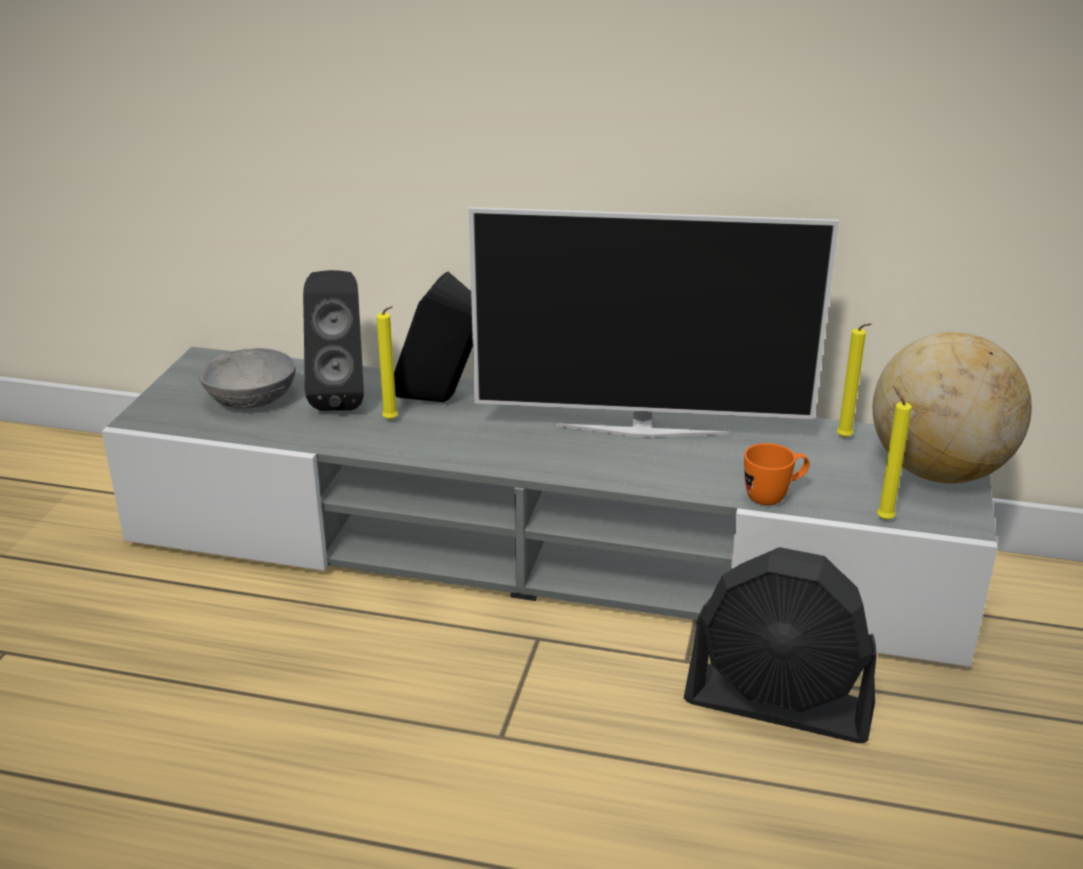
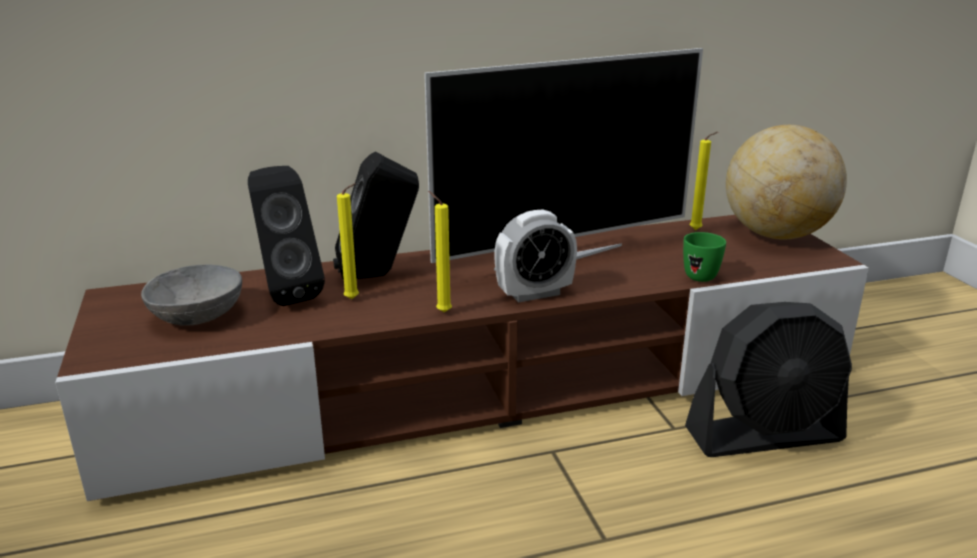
camera: 30 degrees left, 5 degrees down
grey tv stand [102,347,998,667] -> brown tv stand [55,215,869,501]
orange mug [744,443,810,505] -> green mug [683,232,726,282]
yellow candle [877,386,912,520] -> yellow candle moved to [428,191,452,312]
none -> alarm clock [494,209,577,303]

